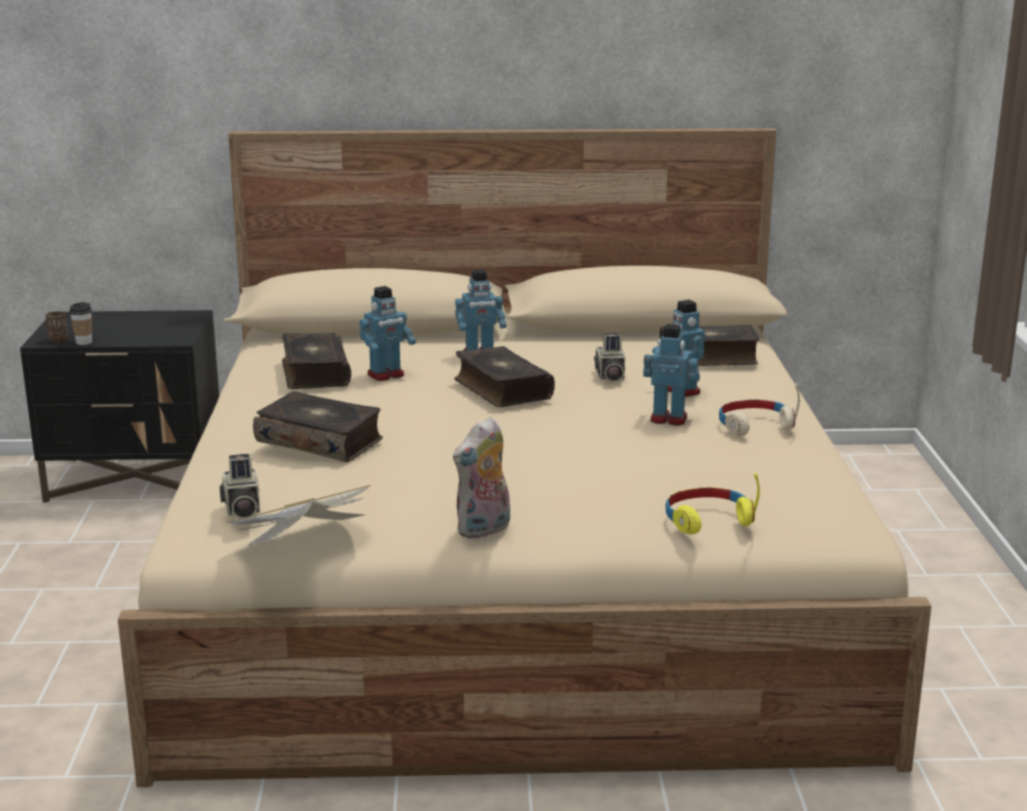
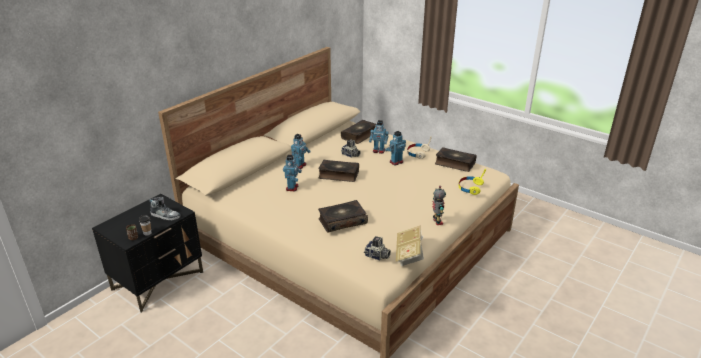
camera: 50 degrees left, 10 degrees up
book [282,333,351,389] -> book moved to [435,147,476,172]
plush toy [453,417,510,539] -> toy robot [432,186,446,225]
none -> shoe [149,197,180,220]

